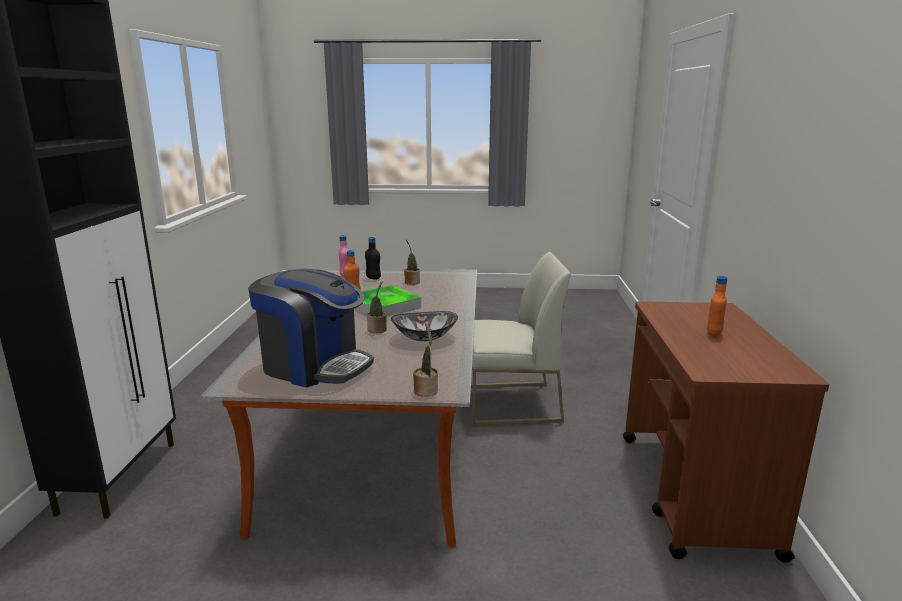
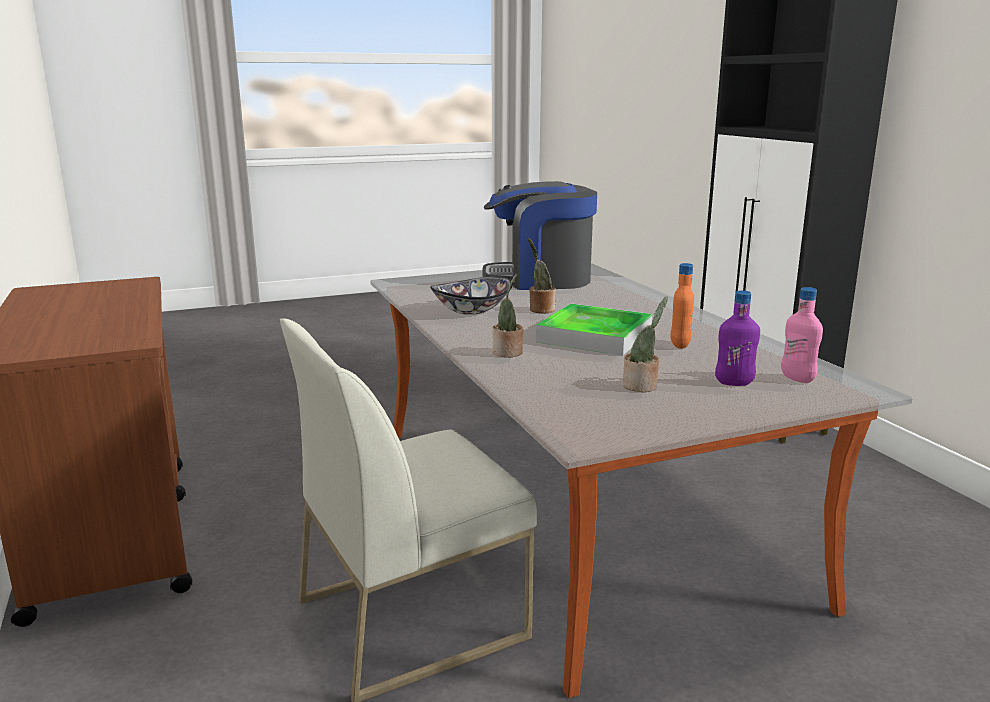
camera: 155 degrees right, 0 degrees up
black bottle [365,237,381,279] -> purple bottle [715,290,760,386]
potted plant [413,323,438,397] -> potted plant moved to [492,274,524,357]
orange bottle [707,276,727,337] -> none

